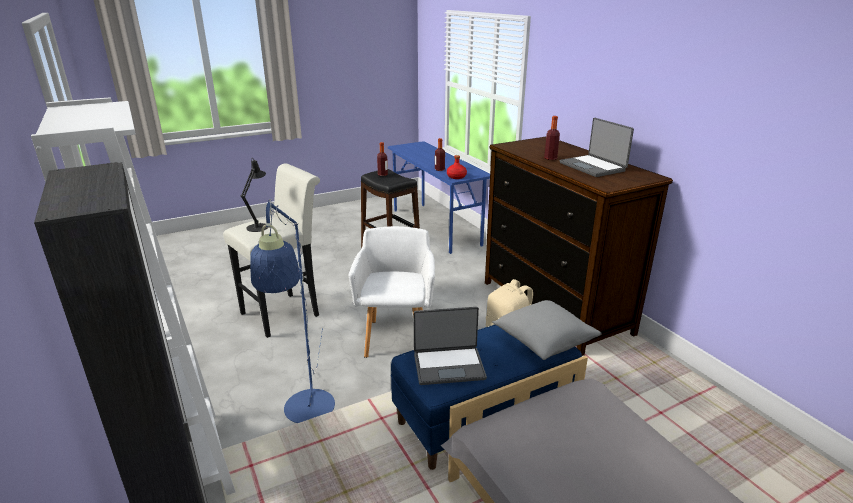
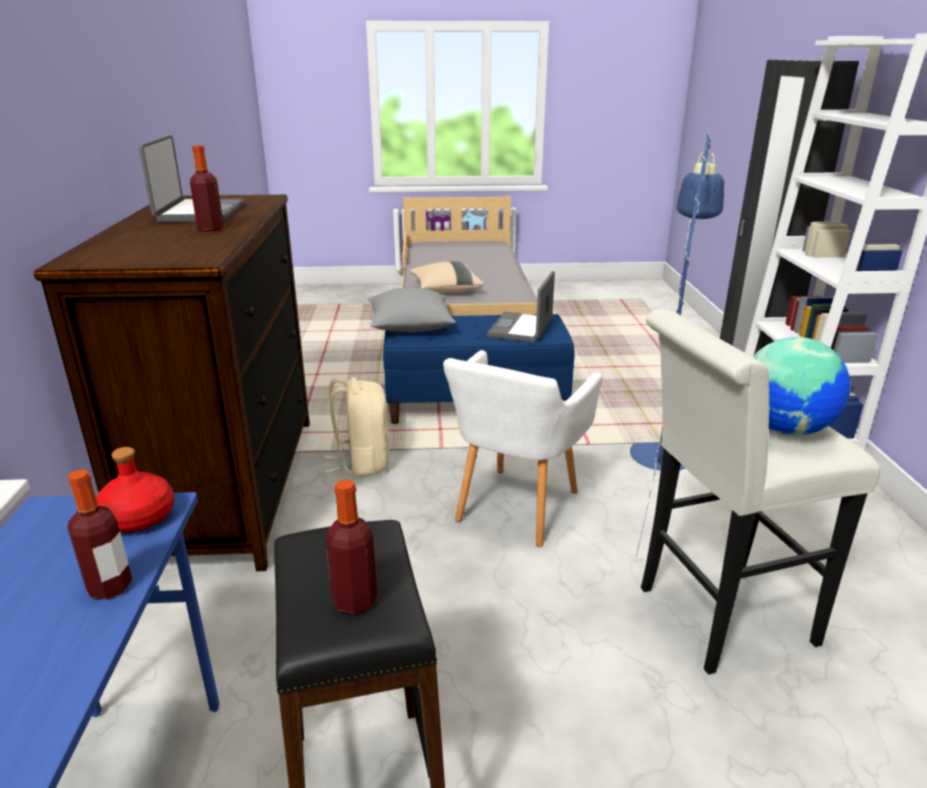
camera: 155 degrees left, 0 degrees up
black table lamp [241,159,268,232] -> globe [753,337,851,436]
laptop [413,307,487,385] -> laptop turned 90 degrees counterclockwise [487,271,555,343]
none -> beige pillow [409,261,484,293]

